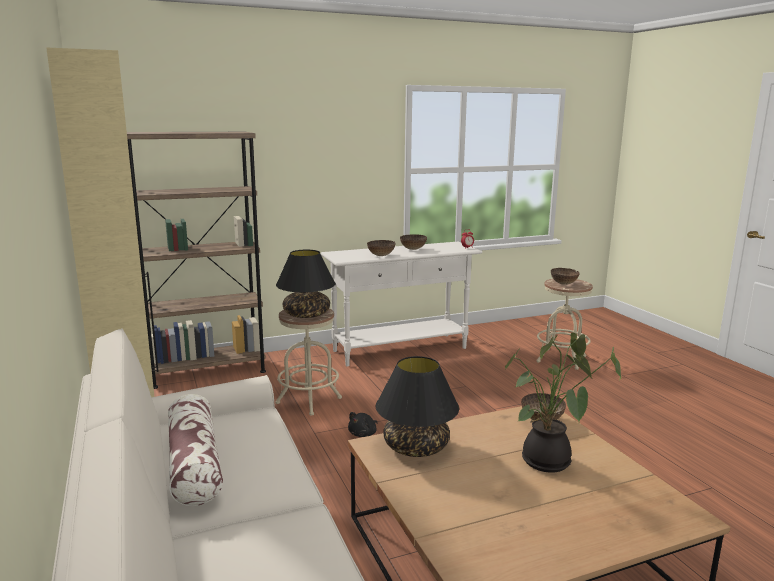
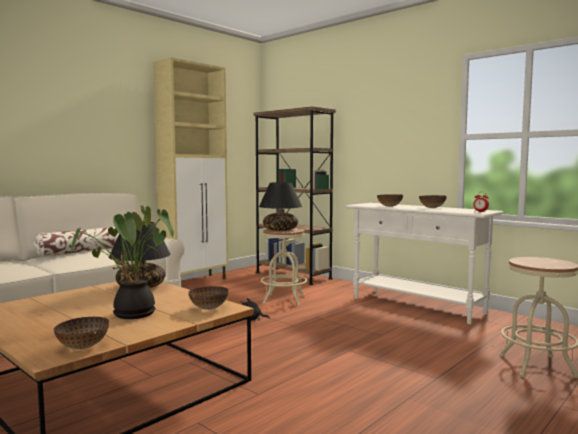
camera: 65 degrees right, 10 degrees down
bowl [551,268,580,285] -> bowl moved to [54,317,109,349]

